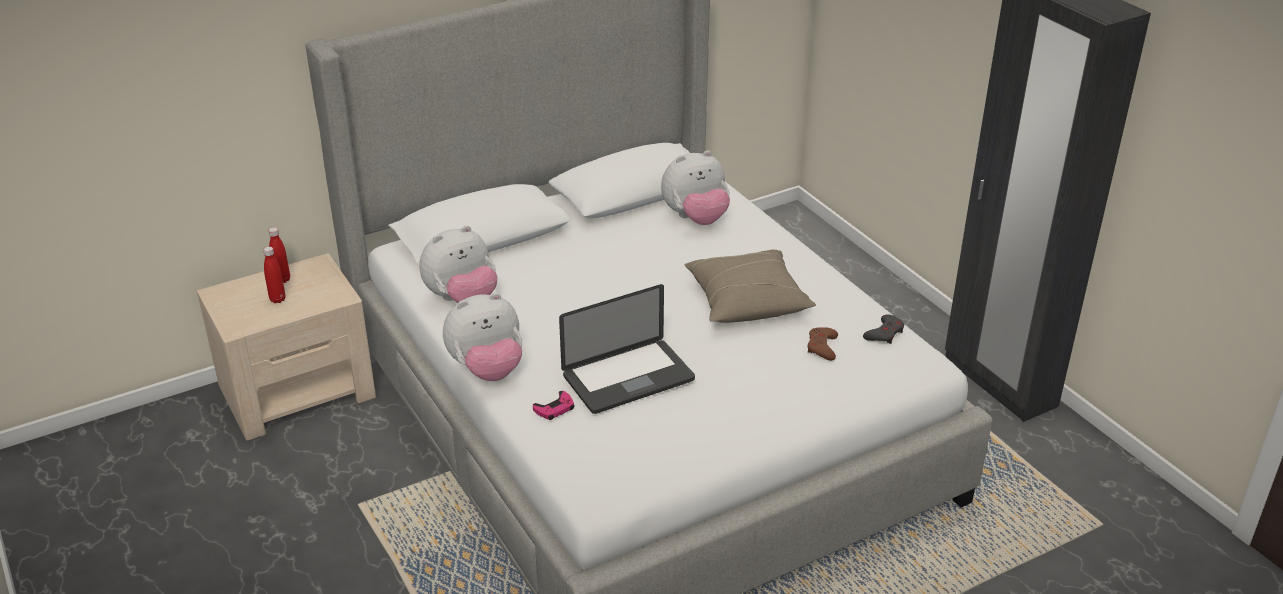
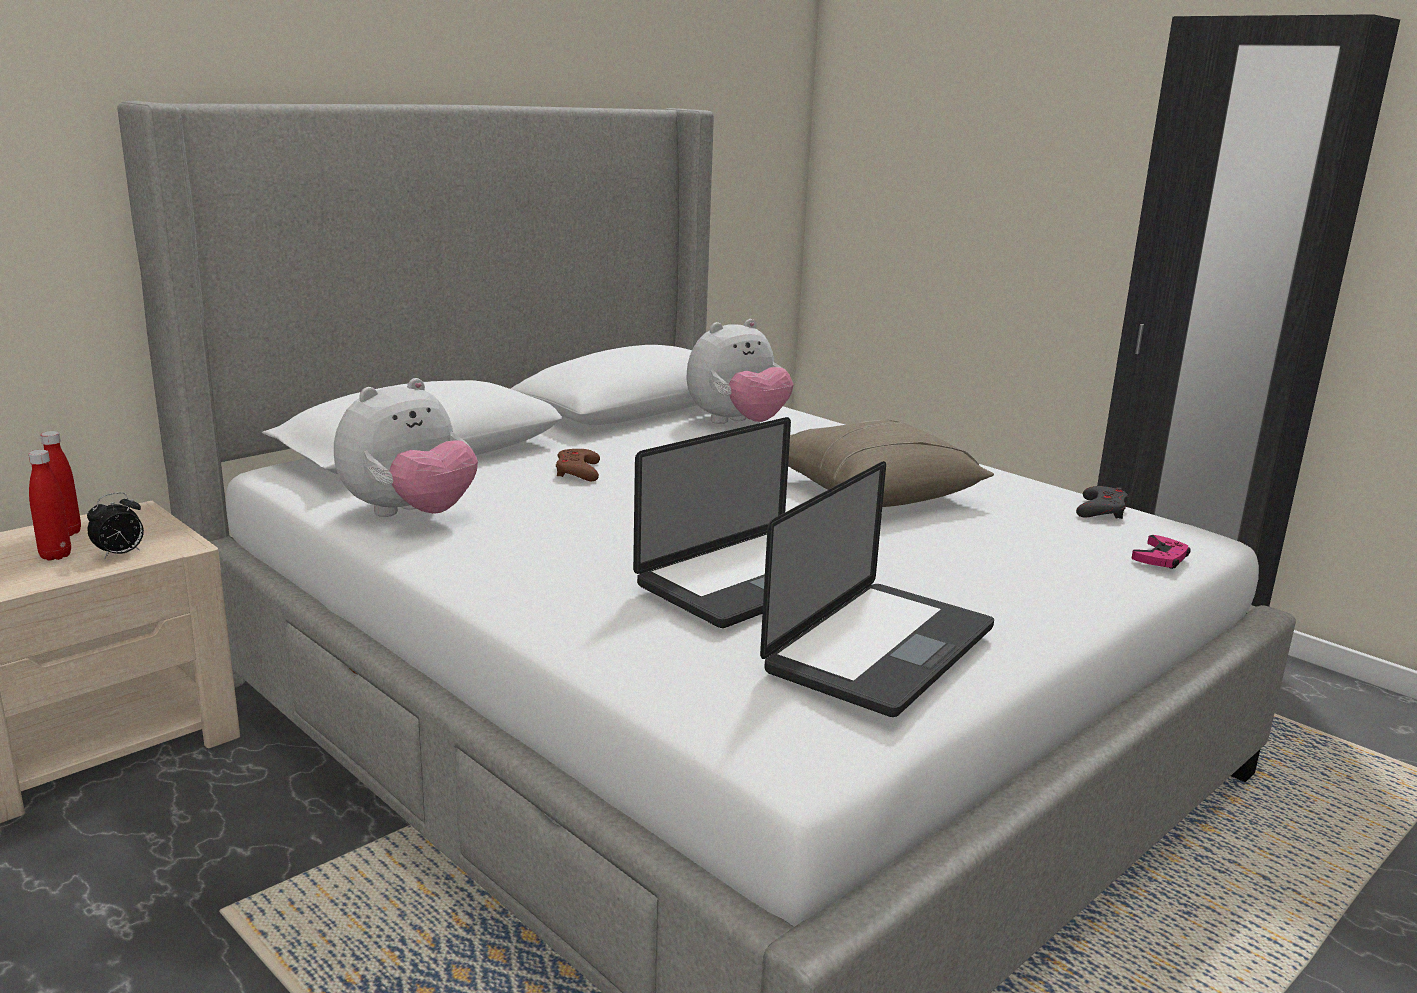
camera: 15 degrees left, 15 degrees down
plush toy [443,293,522,381] -> none
pink game controller [533,391,574,420] -> pink game controller moved to [1132,535,1191,569]
brown game controller [807,327,838,361] -> brown game controller moved to [556,449,600,481]
none -> alarm clock [87,492,144,560]
none -> laptop [760,461,994,717]

